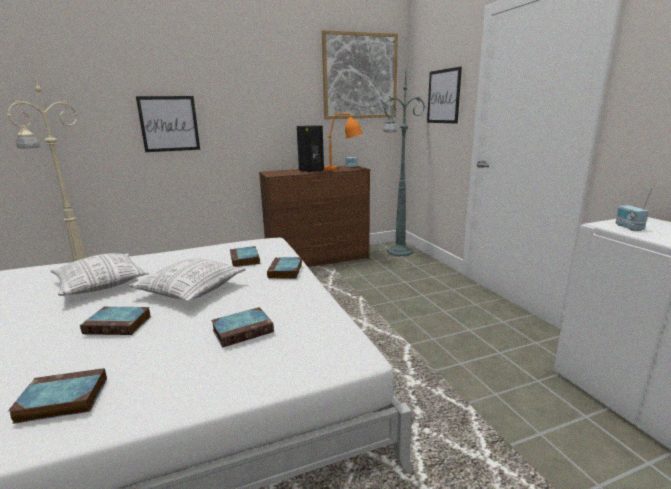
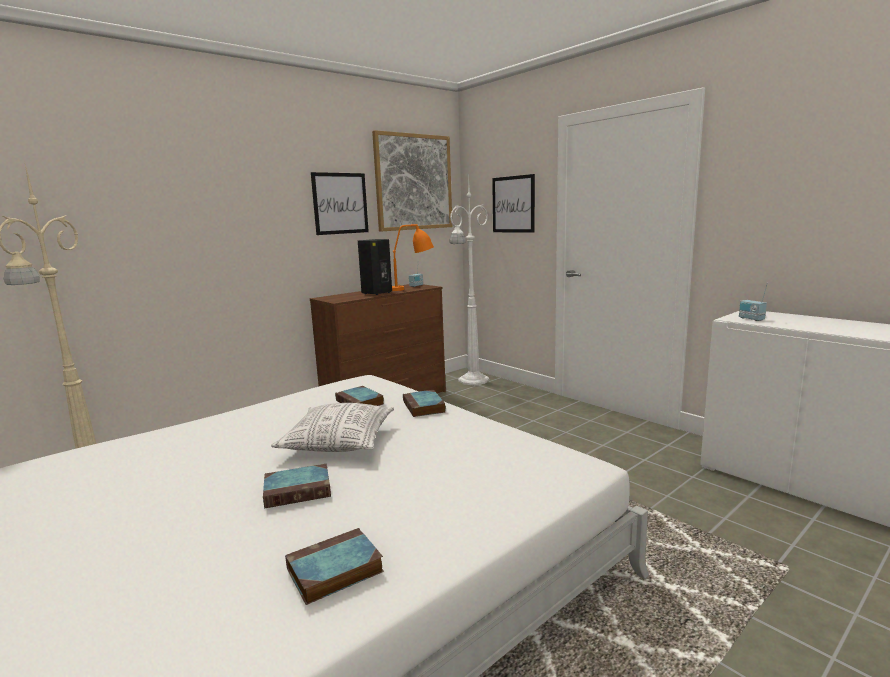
camera: 20 degrees left, 5 degrees down
pillow [51,253,149,296] -> none
picture [136,96,200,152] -> picture moved to [311,172,369,235]
book [211,307,274,348] -> none
green floor lamp [383,74,425,257] -> white floor lamp [450,172,489,386]

